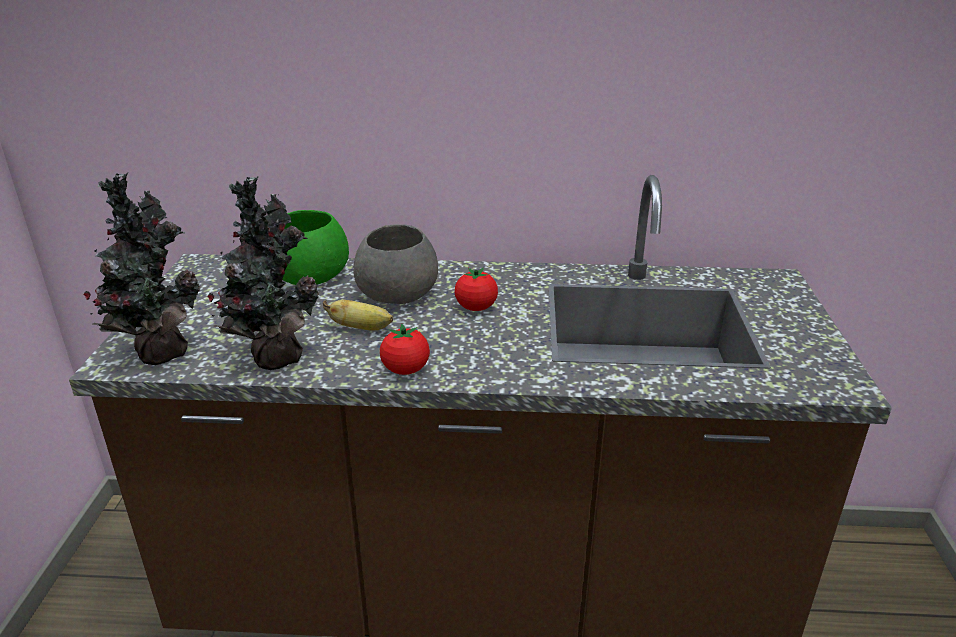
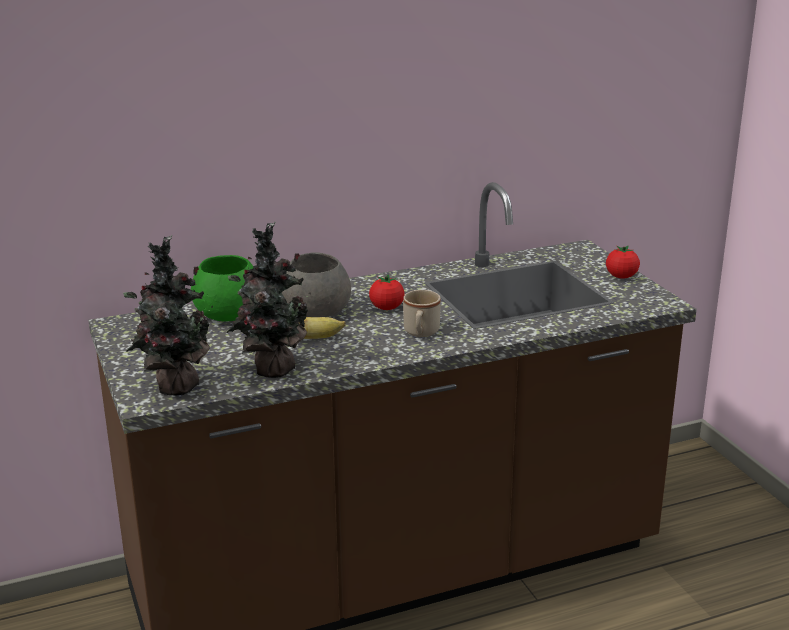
camera: 25 degrees left, 5 degrees down
tomato [380,323,430,375] -> tomato moved to [606,245,640,279]
none -> beige mug [403,290,441,337]

